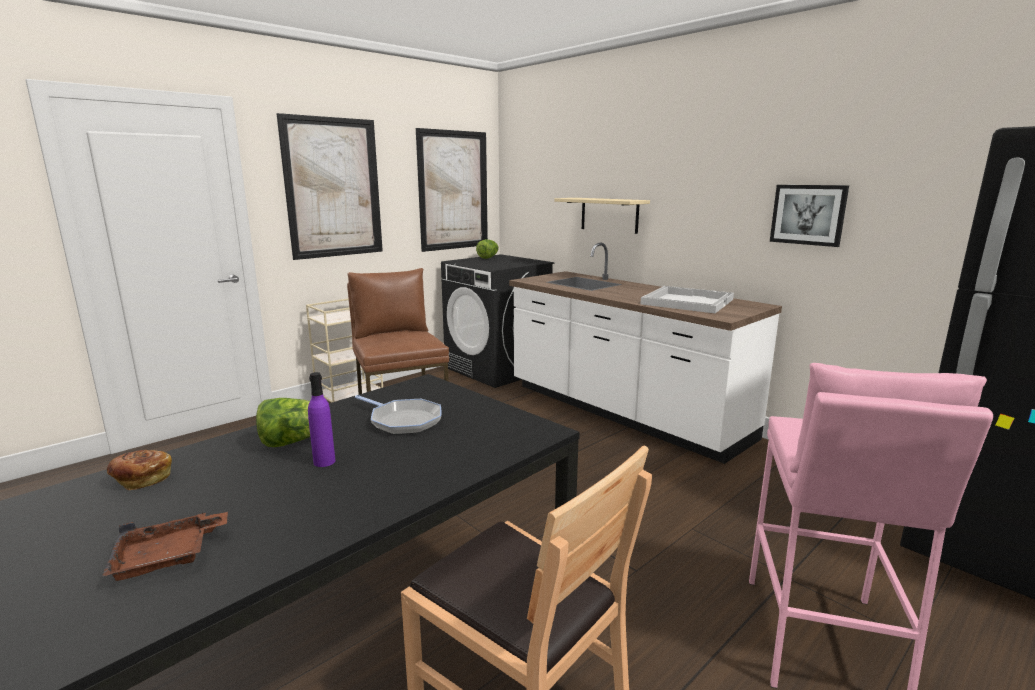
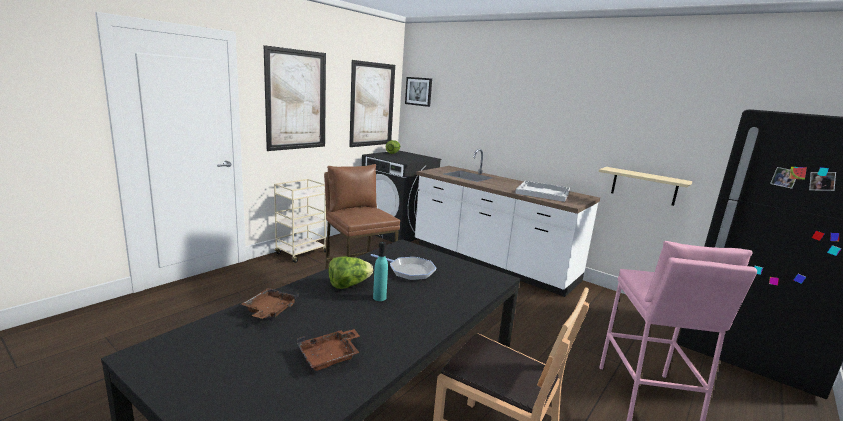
camera: 10 degrees left, 0 degrees up
bread [107,450,172,490] -> brown tray [241,288,299,319]
purple bottle [308,372,336,467] -> turquoise bottle [373,242,388,301]
beige shelf [554,198,650,234] -> beige shelf moved to [599,167,692,206]
picture [770,185,849,247] -> picture moved to [405,77,432,107]

